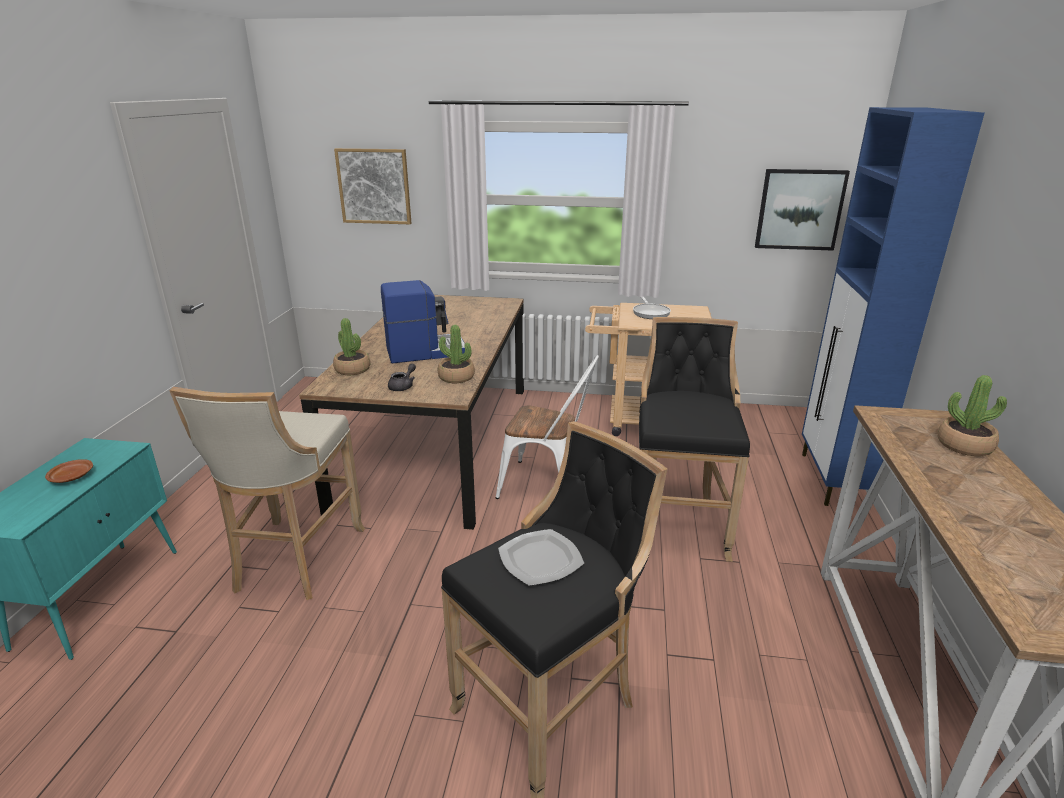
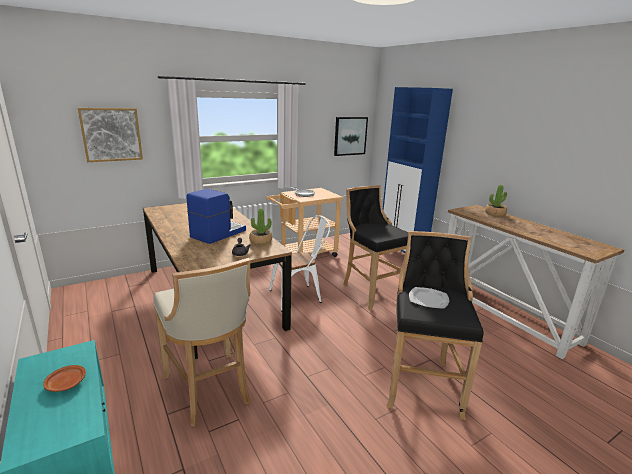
camera: 40 degrees left, 5 degrees down
potted plant [333,318,371,375] -> none

